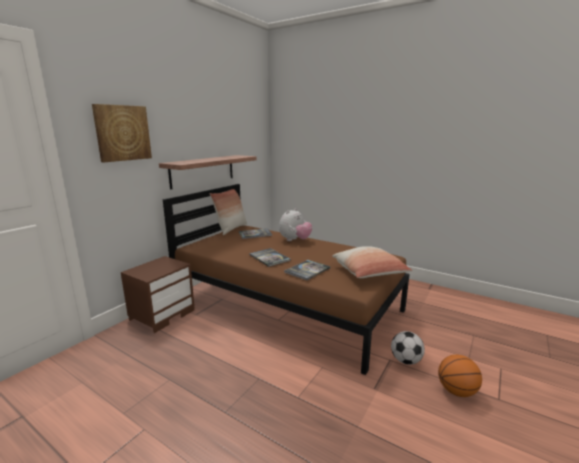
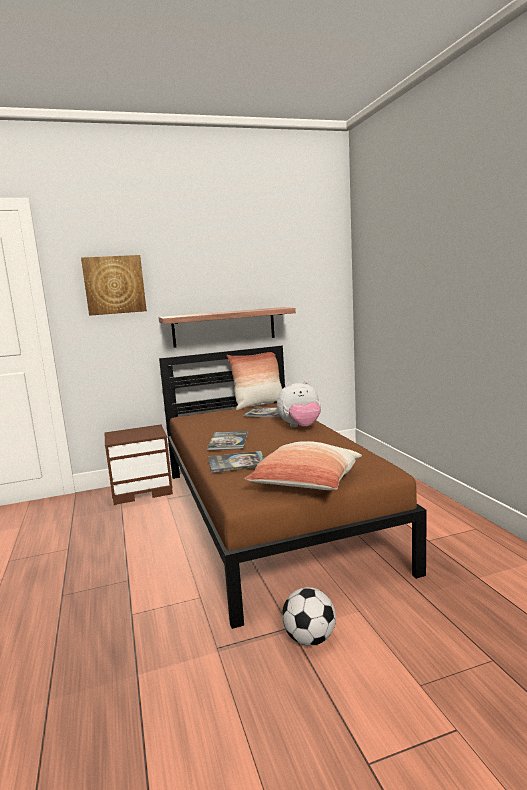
camera: 40 degrees right, 5 degrees down
basketball [438,355,482,397] -> none

